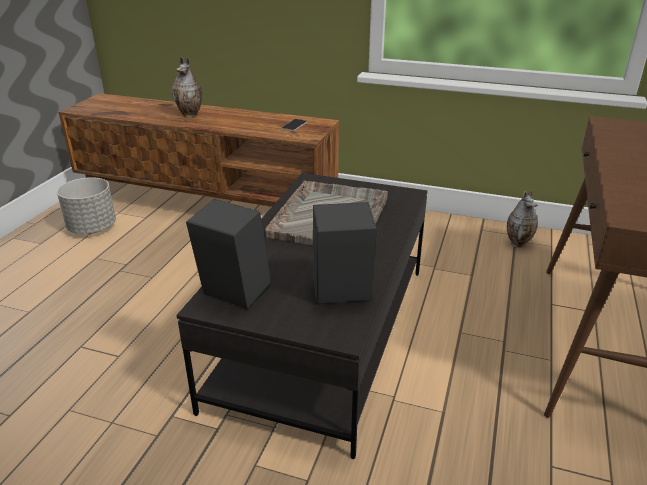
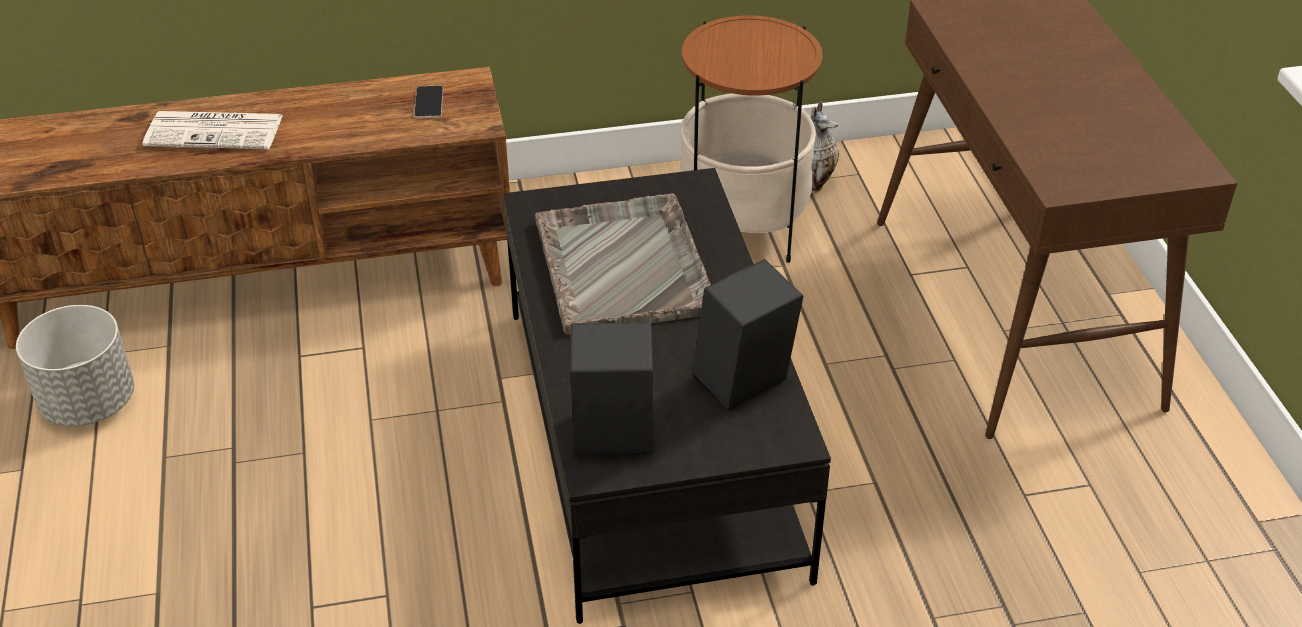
camera: 30 degrees left, 10 degrees up
vase [172,56,202,117] -> newspaper [143,111,283,149]
none -> side table [680,15,823,263]

